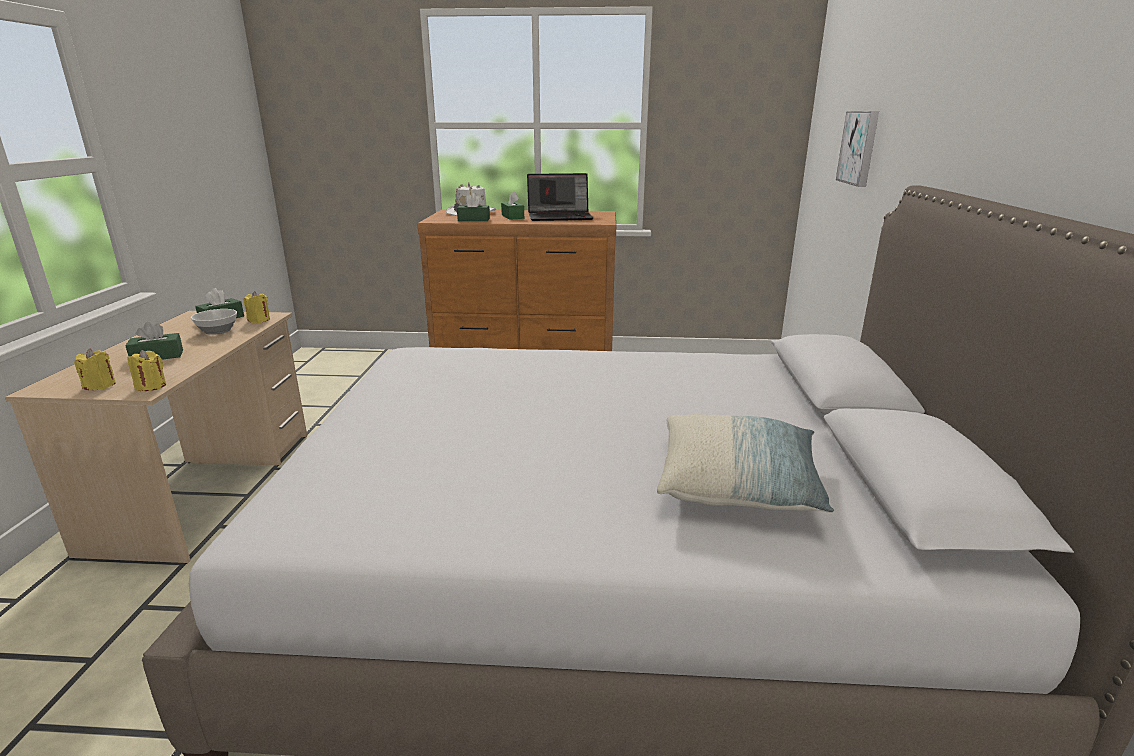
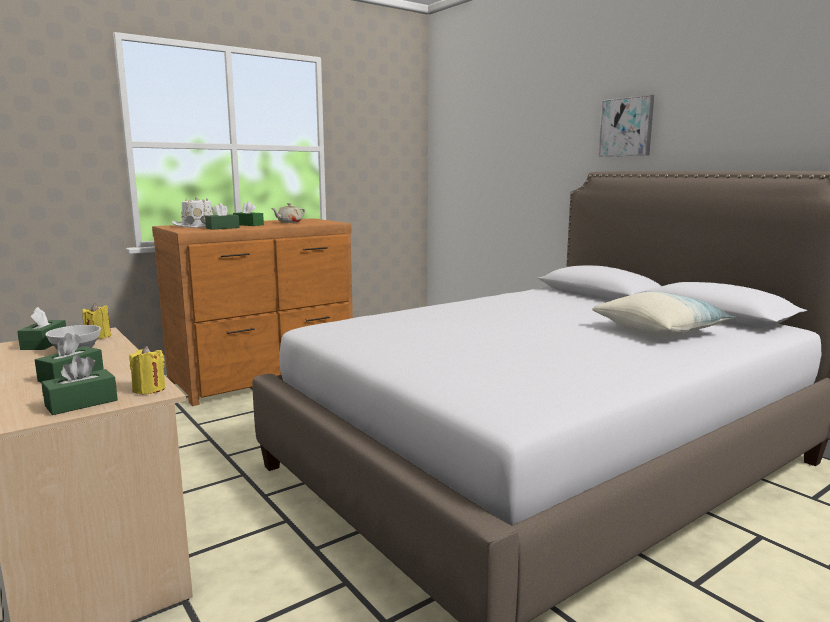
camera: 40 degrees left, 10 degrees down
yellow candle [74,348,116,390] -> green tissue box [41,355,118,415]
laptop [527,173,593,221] -> beige teapot [272,203,305,223]
picture [836,111,879,187] -> picture moved to [598,95,654,157]

